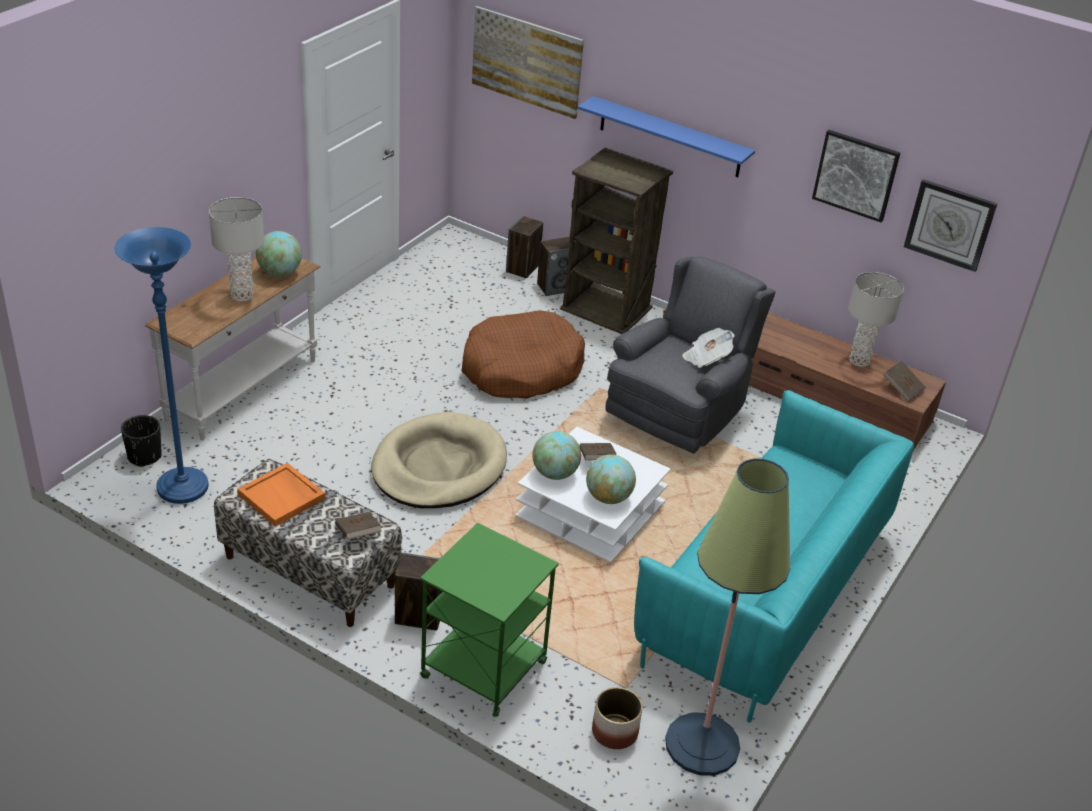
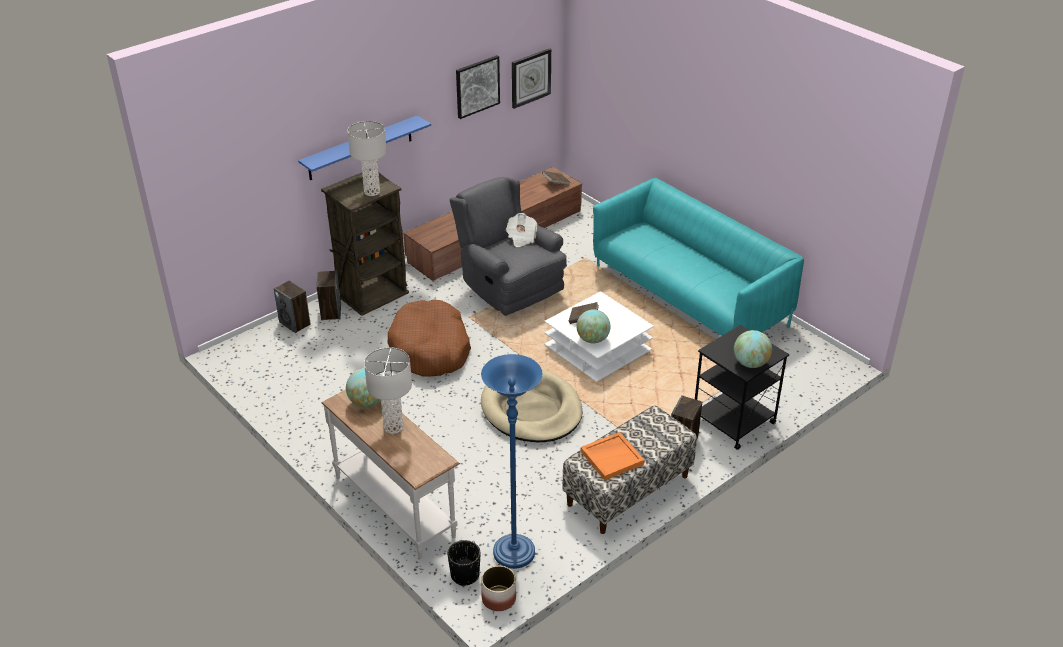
camera: 70 degrees left, 0 degrees up
brown book [335,512,382,539] -> none
green cart [420,523,559,717] -> black cart [695,325,789,450]
picture [472,6,584,119] -> none
globe [586,455,636,504] -> globe moved to [734,330,772,368]
planter [592,687,642,749] -> planter moved to [481,565,516,611]
floor lamp [665,458,790,776] -> none
white table lamp [849,272,904,367] -> white table lamp moved to [347,121,387,196]

